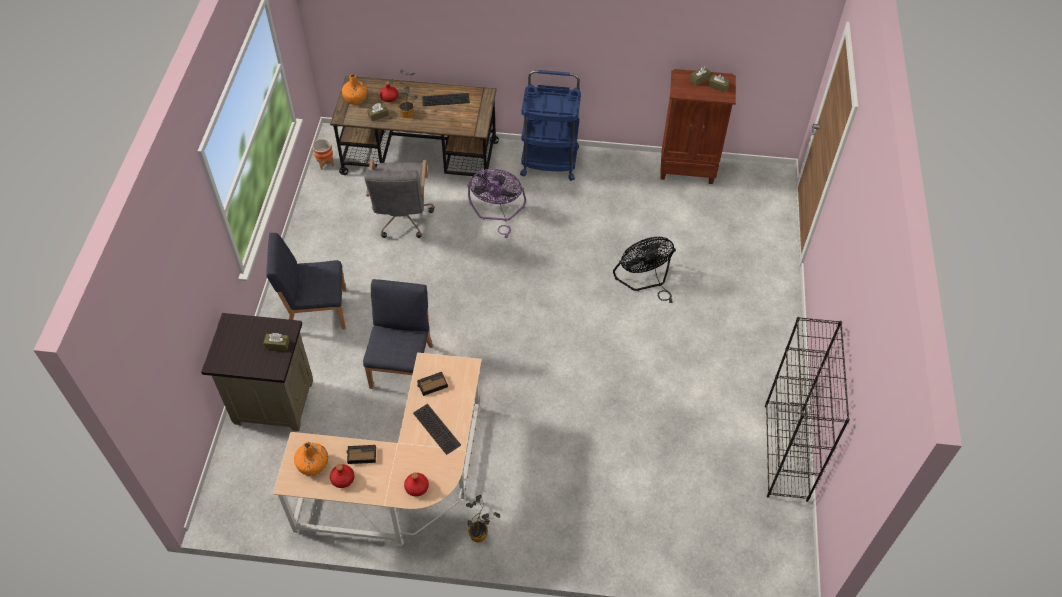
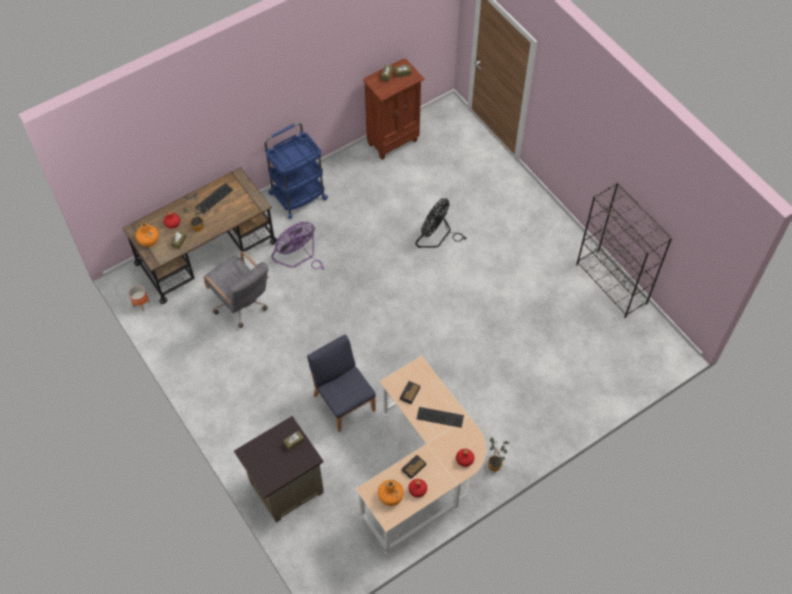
camera: 40 degrees left, 5 degrees up
blue chair [266,233,346,330] -> none

